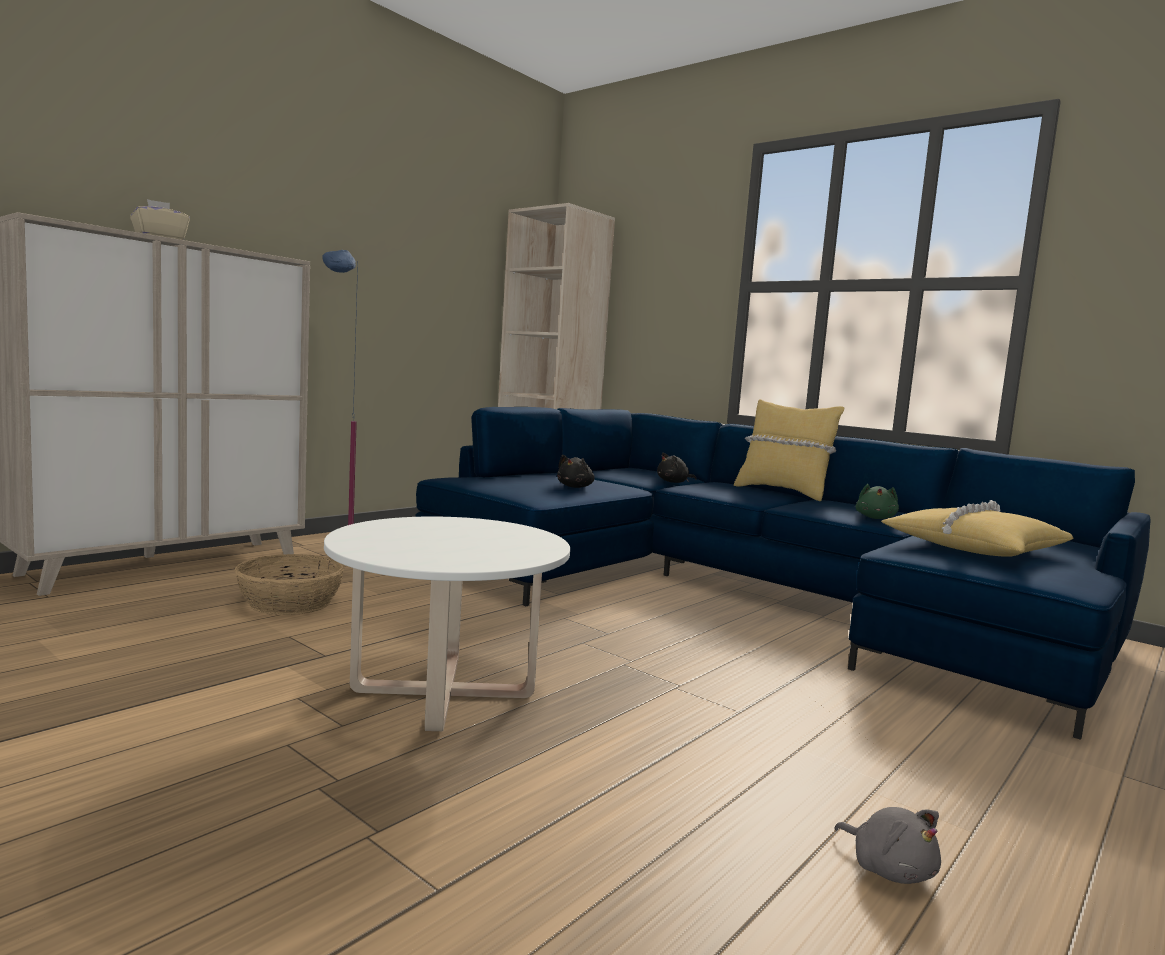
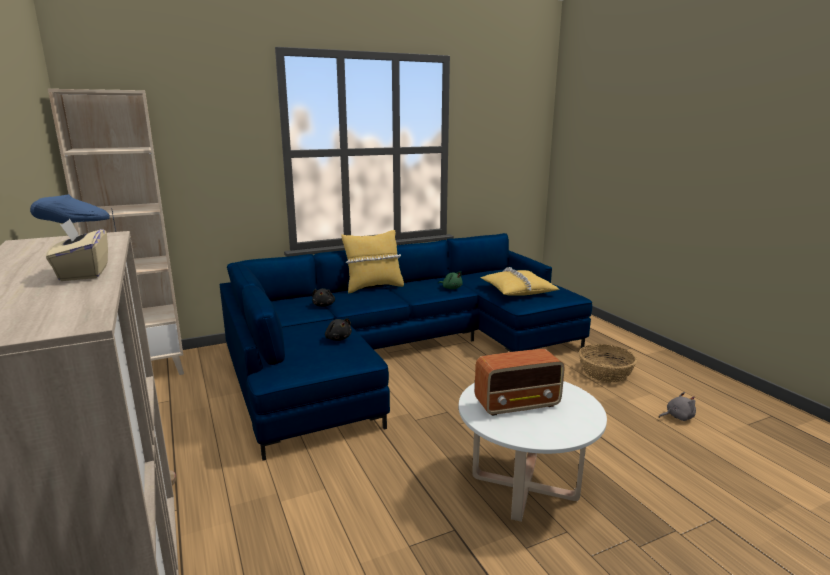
camera: 65 degrees left, 10 degrees up
basket [235,554,345,615] -> basket moved to [579,344,637,383]
none -> radio [475,349,565,416]

